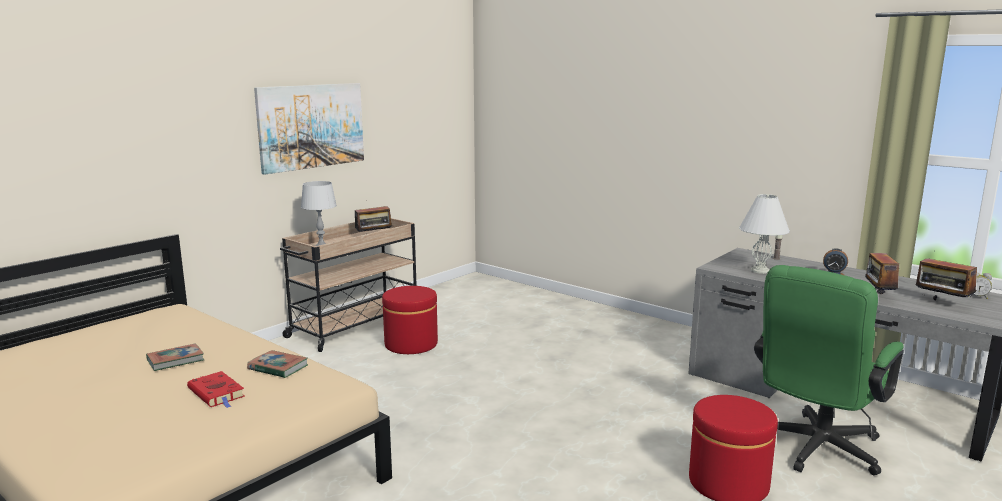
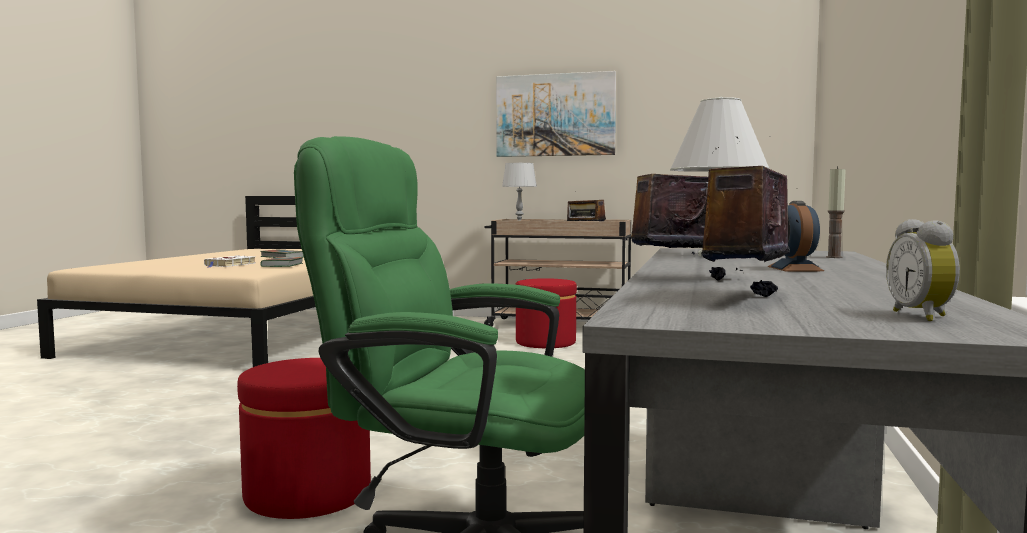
camera: 65 degrees right, 10 degrees down
red book [187,371,245,408] -> white book [204,256,256,268]

